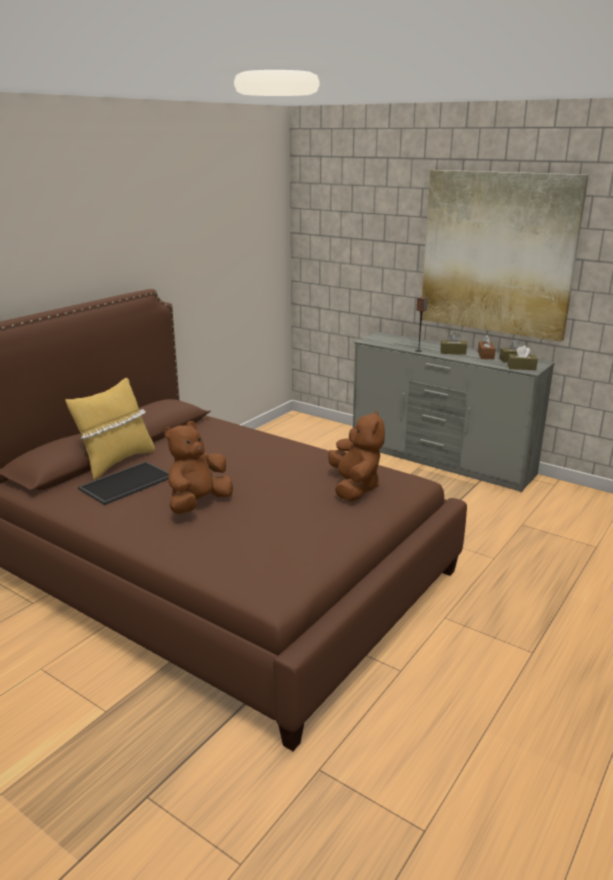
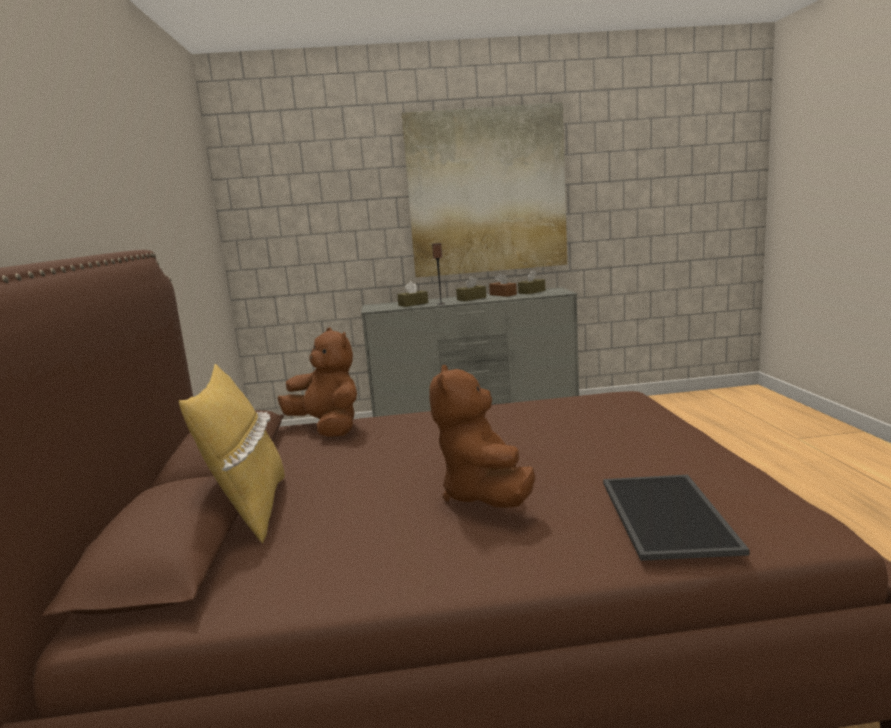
camera: 40 degrees left, 10 degrees down
tray [78,461,169,505] -> tray moved to [603,475,750,561]
brown plush toy [328,410,385,502] -> brown plush toy moved to [277,327,357,437]
brown tissue box [508,345,538,370] -> brown tissue box moved to [397,281,428,307]

